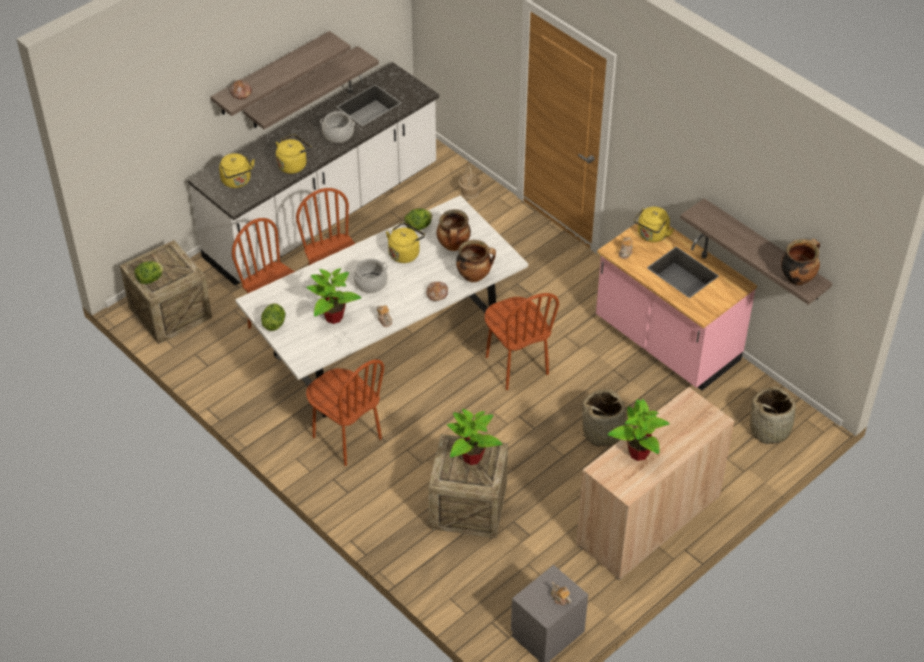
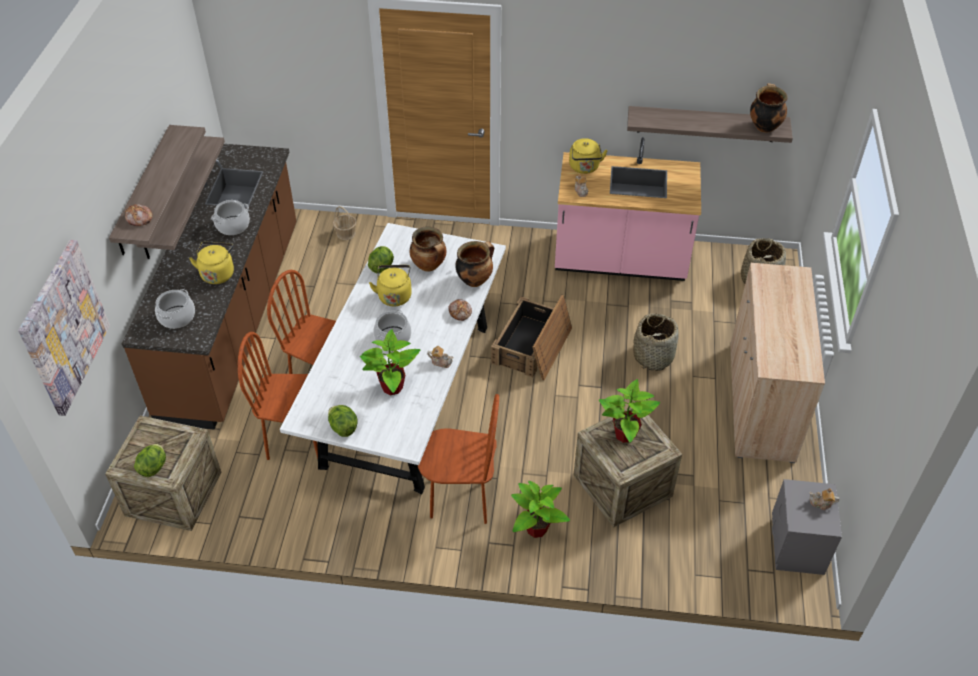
camera: 40 degrees left, 0 degrees up
white counter [188,62,439,286] -> brown counter [122,144,297,430]
yellow kettle [219,153,255,188] -> cooking pot [155,289,195,329]
brown chair [485,293,559,390] -> crate [491,295,572,380]
potted plant [608,399,670,461] -> potted plant moved to [511,481,570,538]
none -> picture [18,240,110,416]

